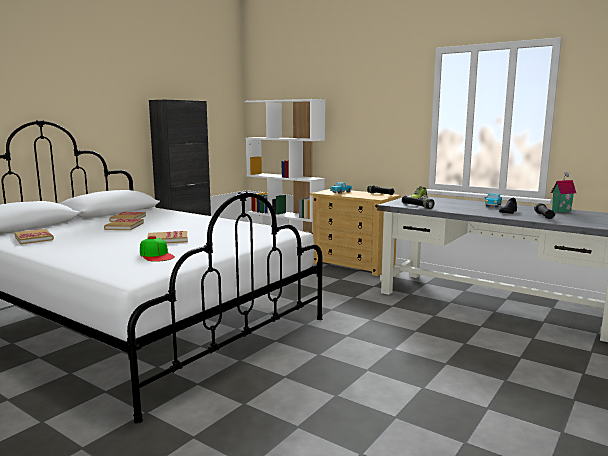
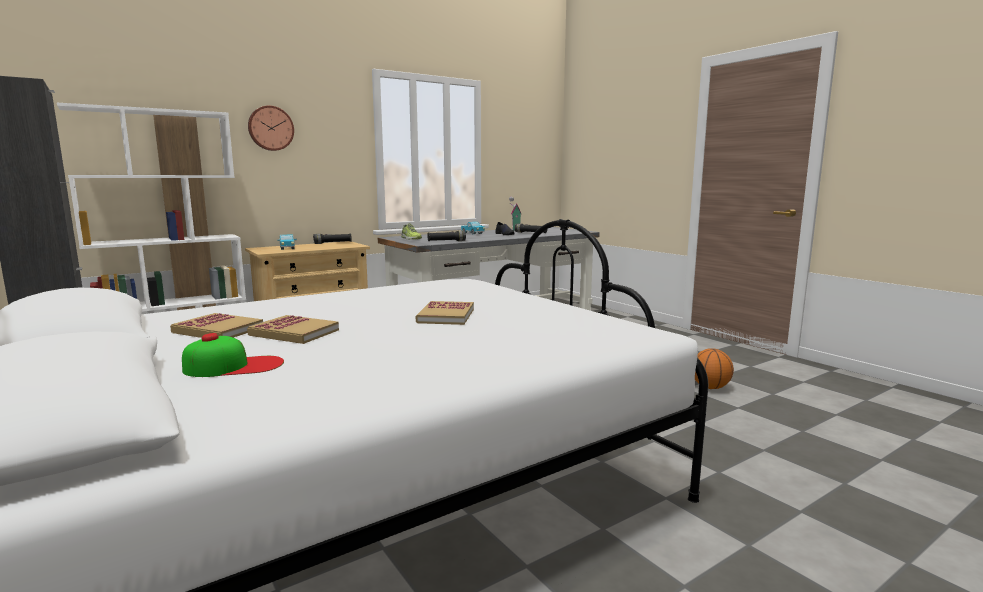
camera: 70 degrees left, 0 degrees up
book [14,229,54,244] -> none
cap [140,236,175,262] -> cap moved to [182,333,284,377]
none -> wall clock [248,106,294,151]
none -> basketball [695,348,734,389]

